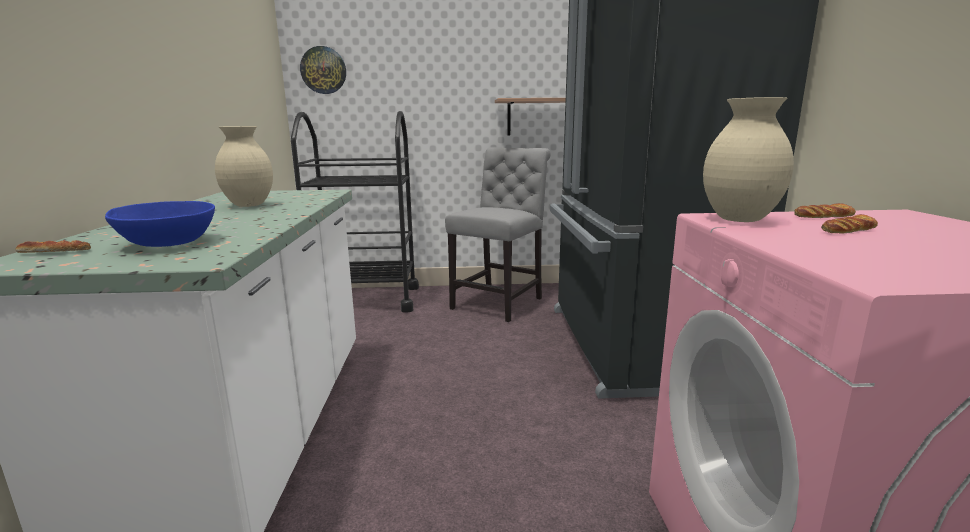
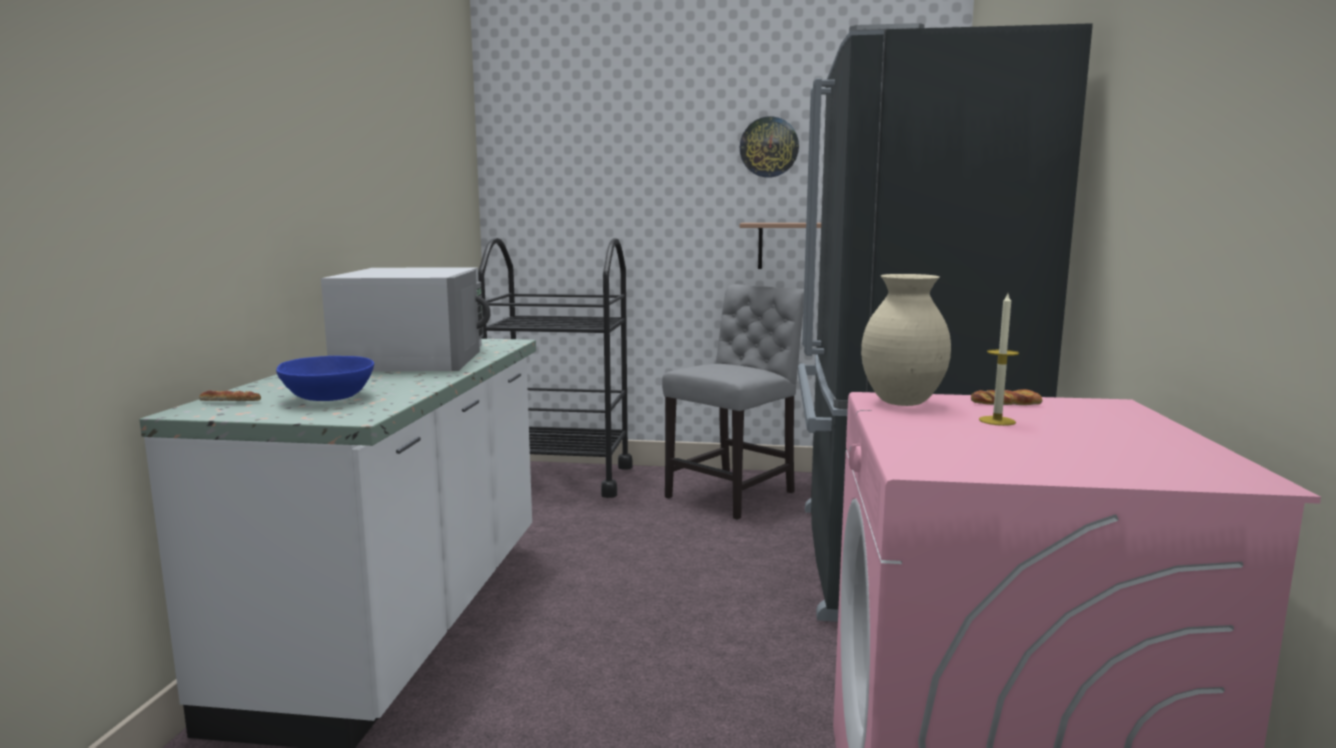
camera: 10 degrees right, 5 degrees down
beige vase [215,126,273,207] -> white microwave [321,267,491,372]
wall clock [300,46,346,94] -> wall clock moved to [740,116,799,178]
bread [821,214,878,233] -> candle [979,294,1019,426]

